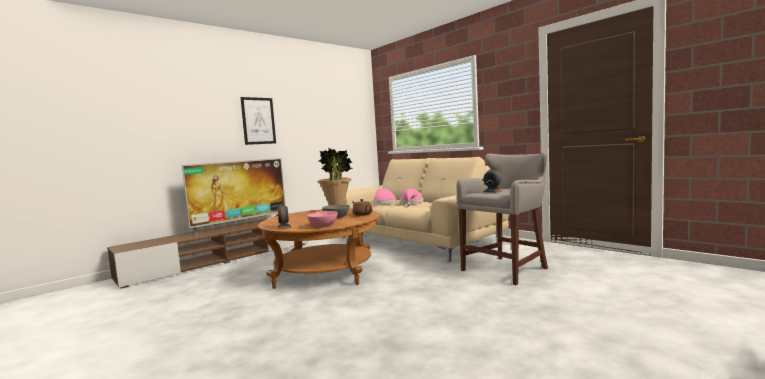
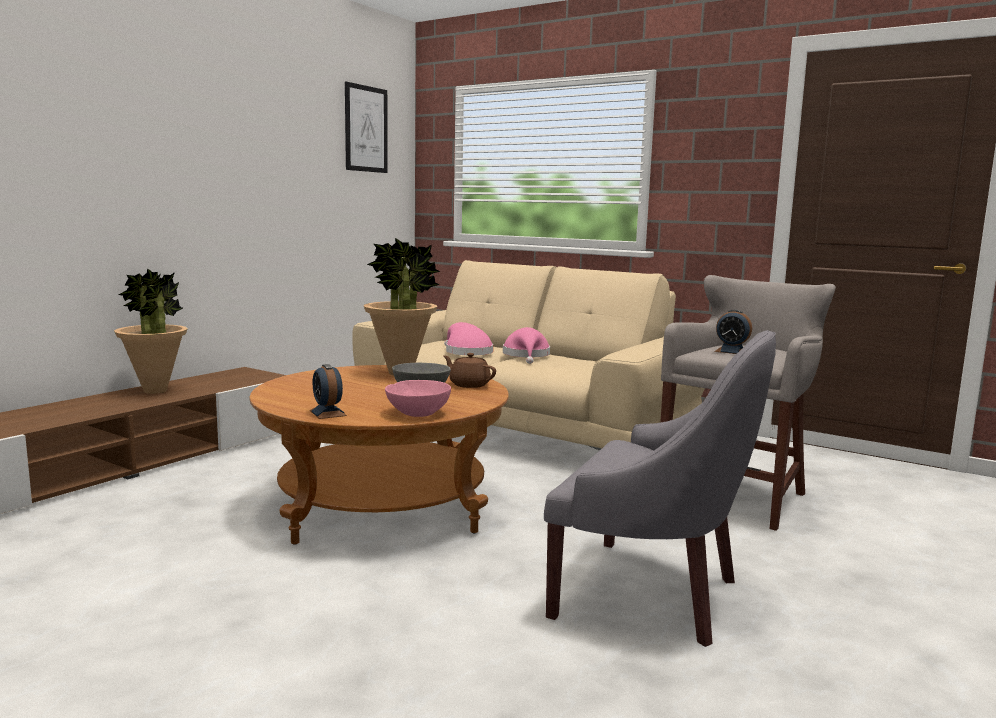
camera: 15 degrees left, 5 degrees up
television [182,158,285,236] -> potted plant [114,268,188,394]
picture [240,97,276,145] -> picture moved to [345,82,388,173]
none -> grey armchair [544,330,776,647]

